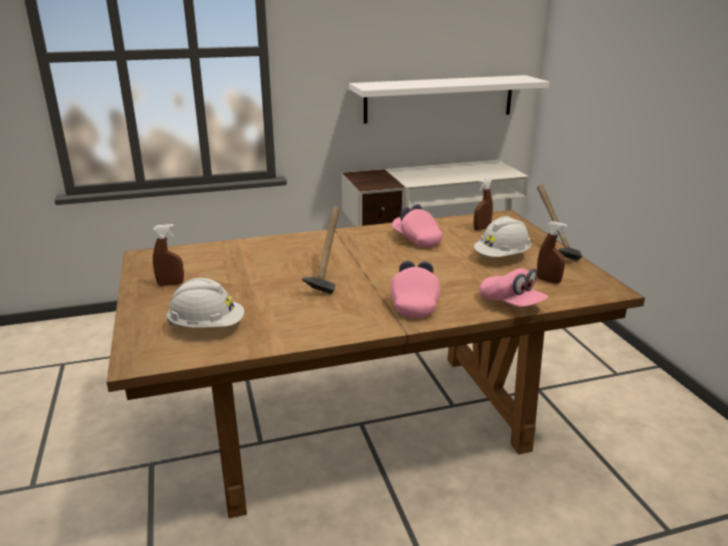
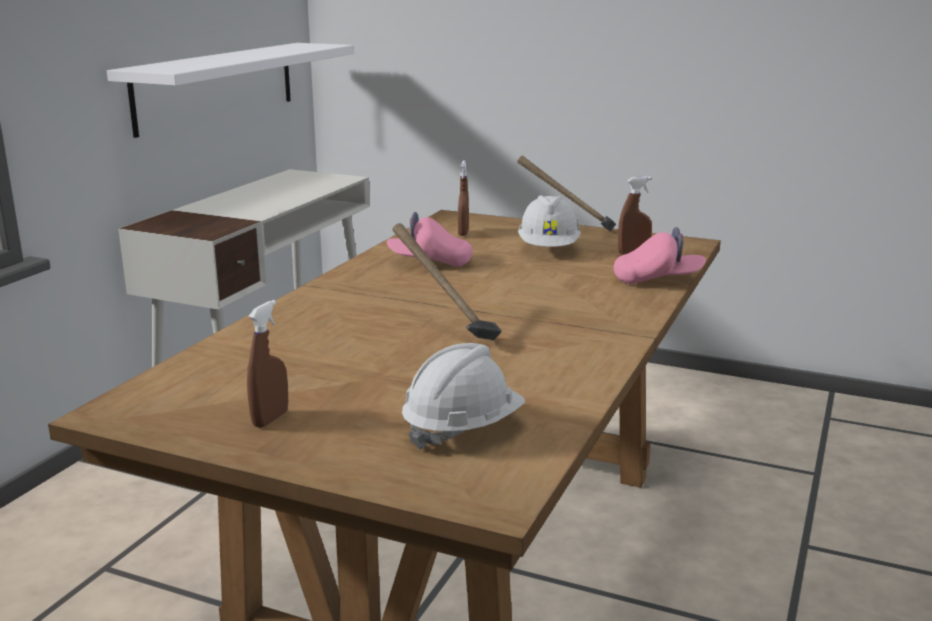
camera: 50 degrees left, 5 degrees down
pink cap [391,261,440,318] -> none

